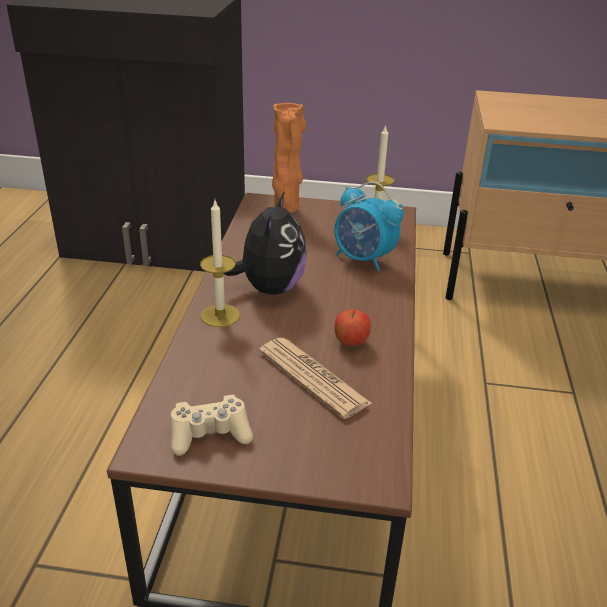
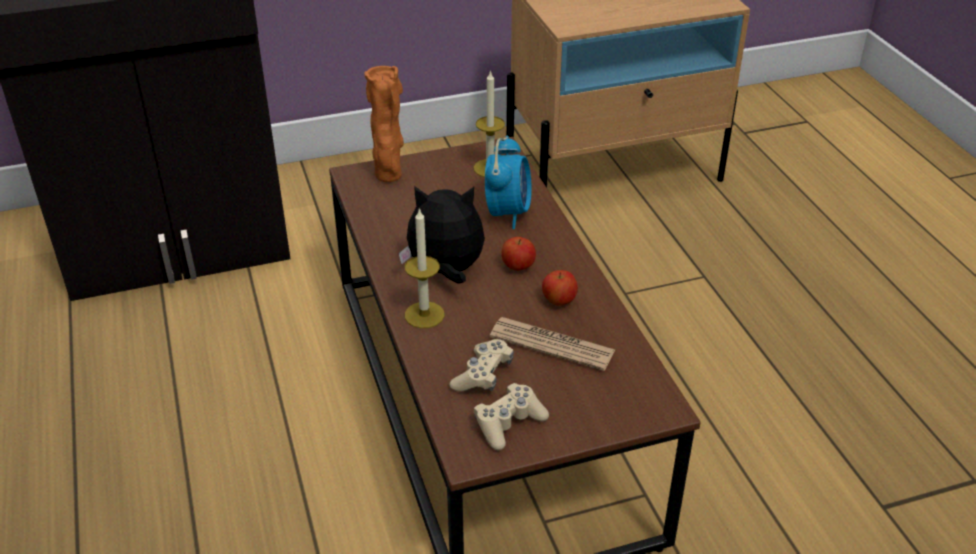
camera: 25 degrees left, 5 degrees up
plush toy [224,191,307,295] -> plush toy turned 75 degrees counterclockwise [398,186,485,284]
alarm clock [334,182,404,271] -> alarm clock turned 90 degrees counterclockwise [485,136,532,229]
none -> beige game controller [450,339,514,391]
none -> apple [501,237,536,271]

